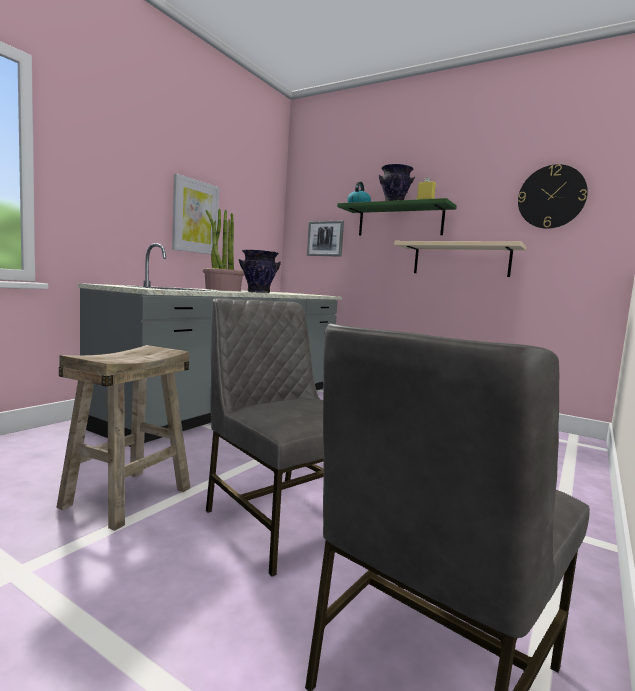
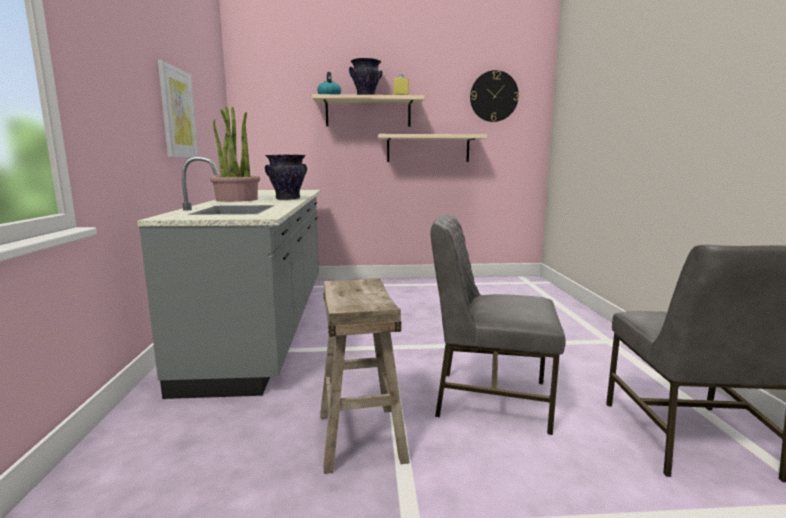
camera: 35 degrees left, 5 degrees up
picture [307,221,344,257] -> none
green shelf [337,198,457,236] -> beige shelf [312,94,424,127]

